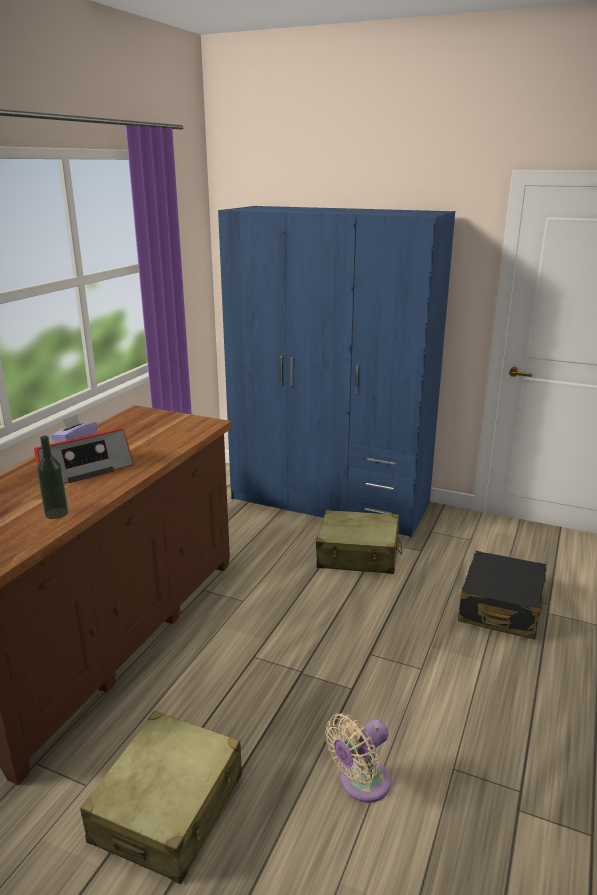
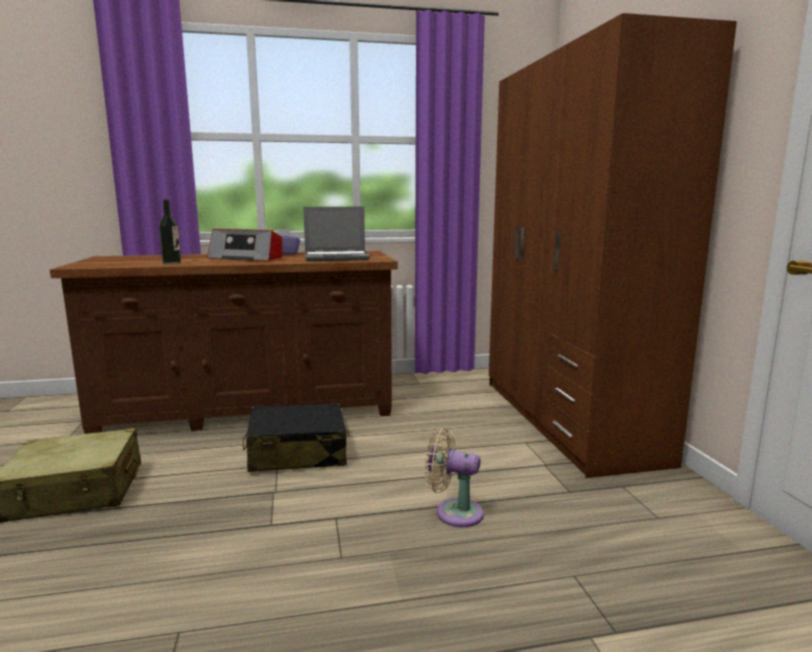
camera: 55 degrees right, 10 degrees down
blue wardrobe [218,206,455,537] -> brown wardrobe [489,13,737,478]
beige suitcase [316,510,403,574] -> none
beige fan [325,713,391,803] -> beige fan moved to [425,428,484,527]
black suitcase [458,551,546,640] -> black suitcase moved to [243,403,347,472]
none -> laptop [303,207,370,261]

